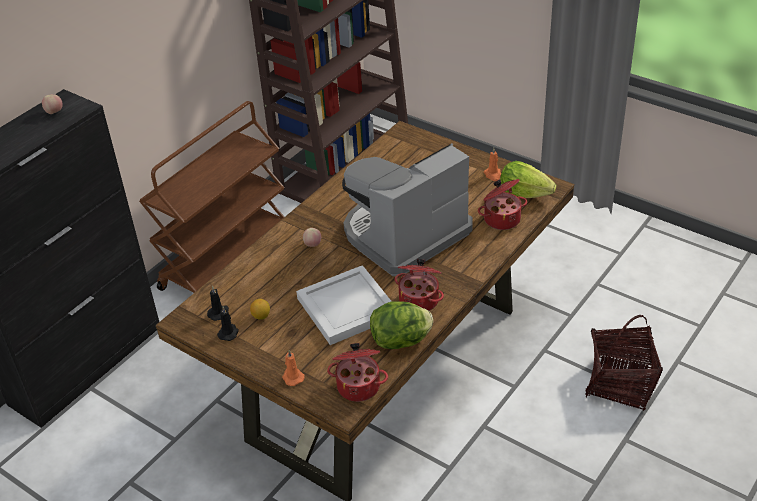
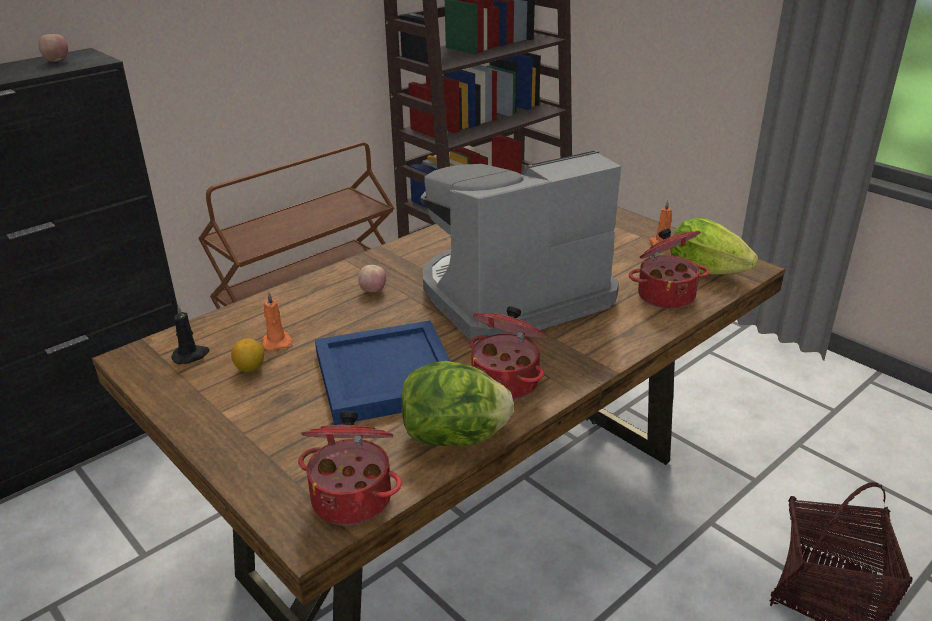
camera: 10 degrees right, 10 degrees down
black candle [217,306,239,341] -> none
orange candle [282,350,305,386] -> orange candle moved to [262,292,293,351]
white tray [296,265,391,345] -> blue tray [315,320,451,425]

